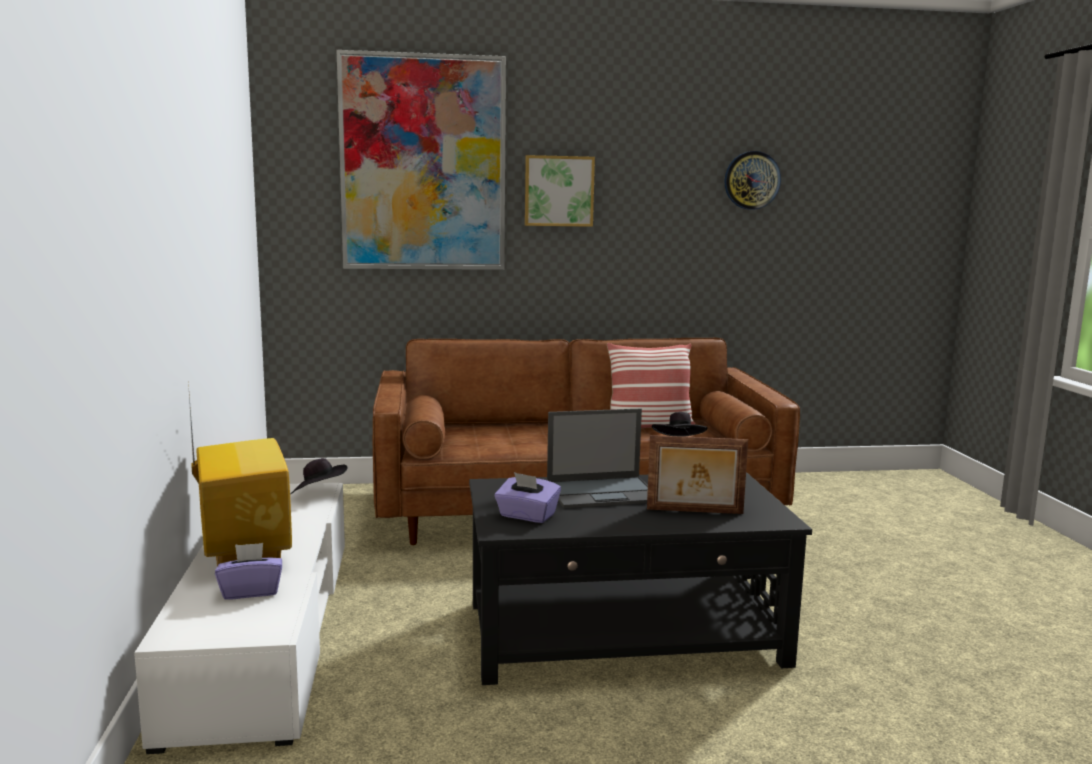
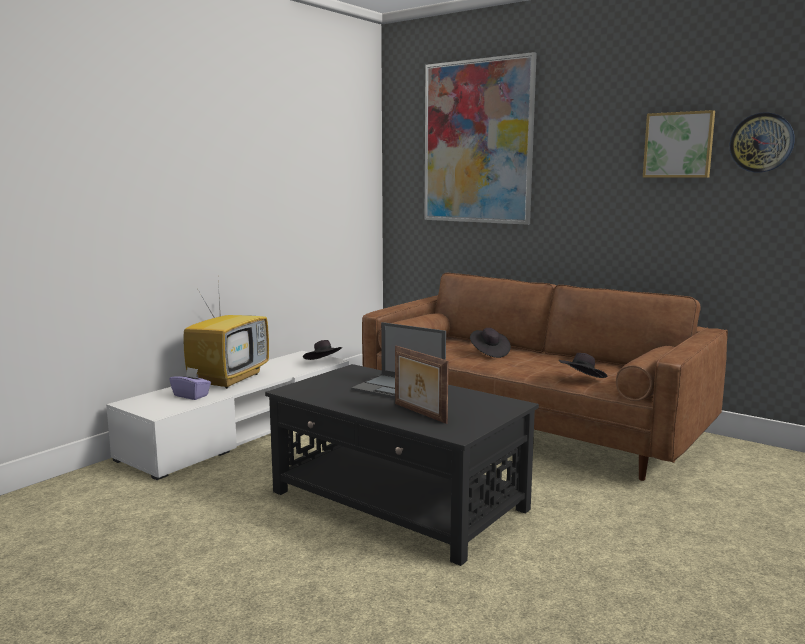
camera: 45 degrees right, 0 degrees up
purple tissue box [495,472,561,523] -> none
picture [525,155,595,227] -> picture moved to [643,110,715,178]
pillow [607,343,695,428] -> none
none -> black hat [470,328,511,358]

